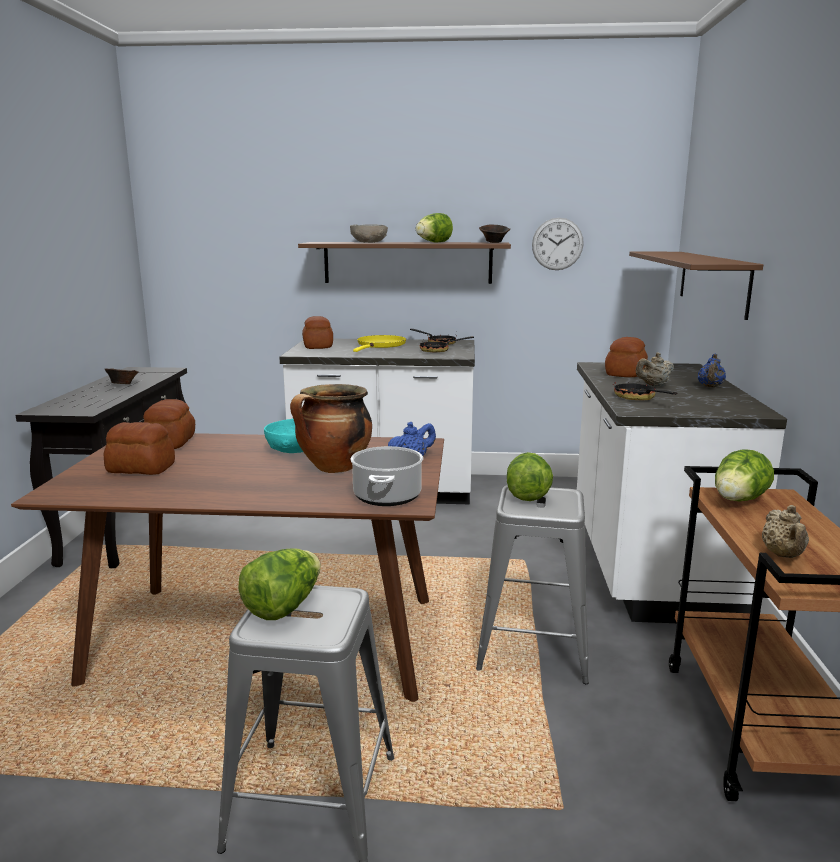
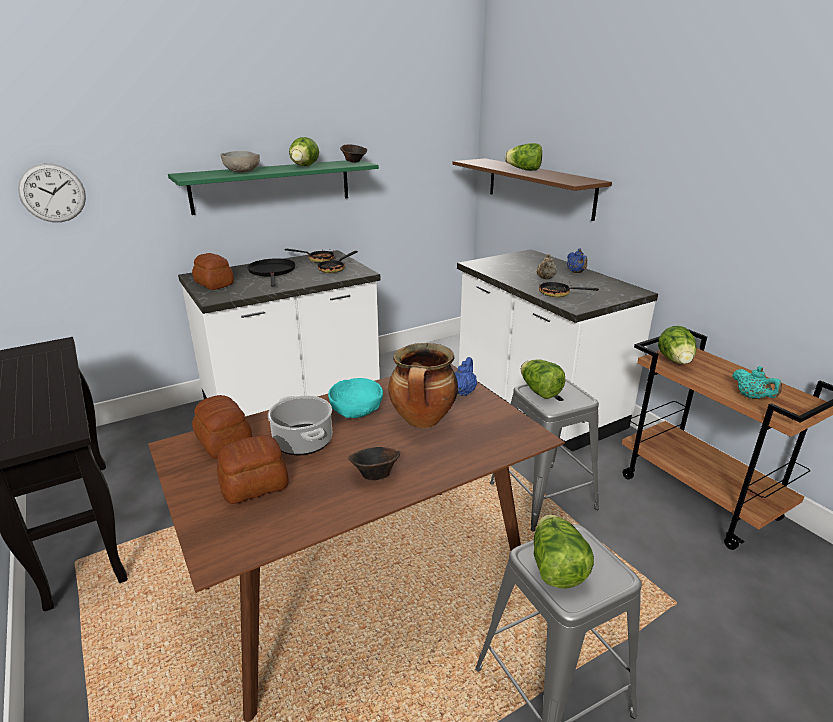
camera: 35 degrees left, 10 degrees up
brown bowl [104,368,139,384] -> brown bowl moved to [348,447,400,481]
brown shelf [298,242,511,284] -> green shelf [168,160,379,215]
cooking pot [350,446,423,506] -> cooking pot moved to [268,396,332,455]
yellow frying pan [353,335,406,352] -> black frying pan [247,258,295,287]
wall clock [532,218,584,270] -> wall clock moved to [18,163,86,222]
bread [605,337,648,377] -> none
beige teapot [762,505,809,558] -> turquoise teapot [732,366,782,399]
none -> lettuce [505,143,542,171]

